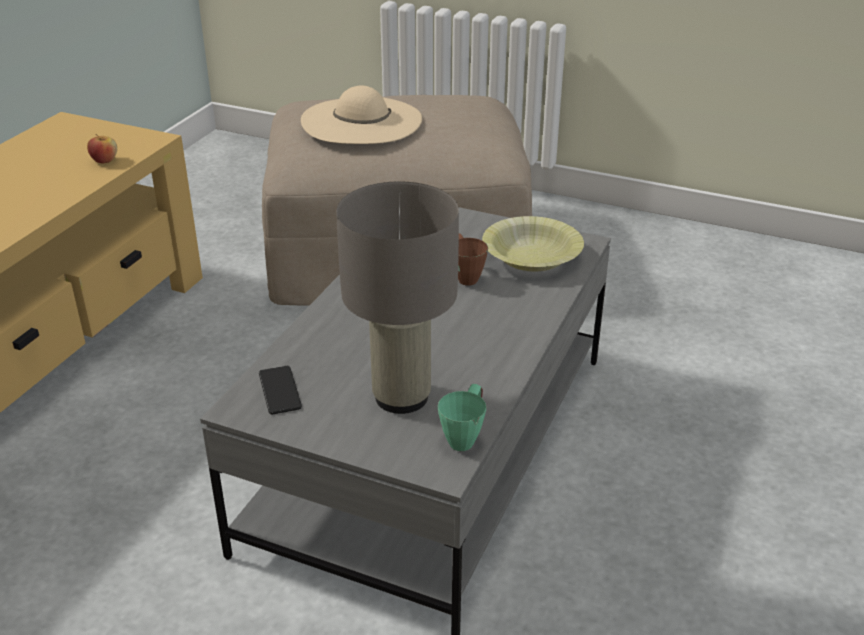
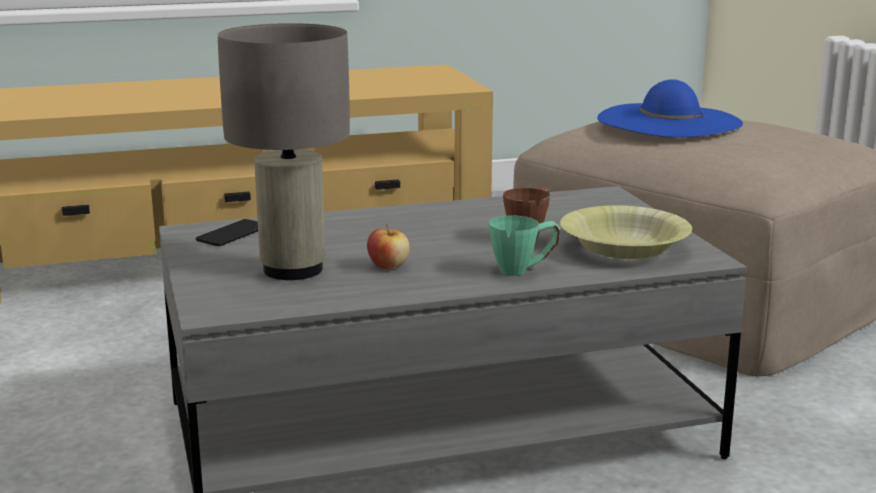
camera: 50 degrees right, 15 degrees down
apple [87,134,117,164] -> apple moved to [367,224,410,269]
beige hat [301,85,422,144] -> blue hat [597,79,743,138]
green mug [438,384,486,451] -> green mug moved to [488,215,560,276]

